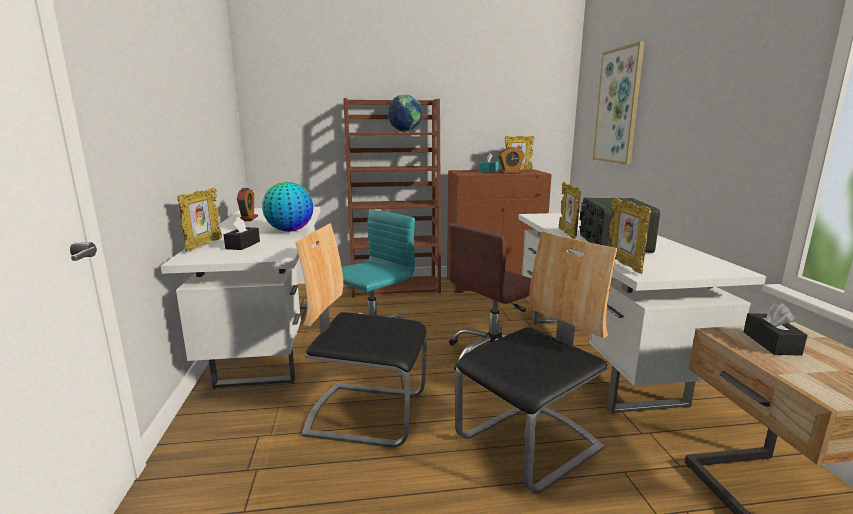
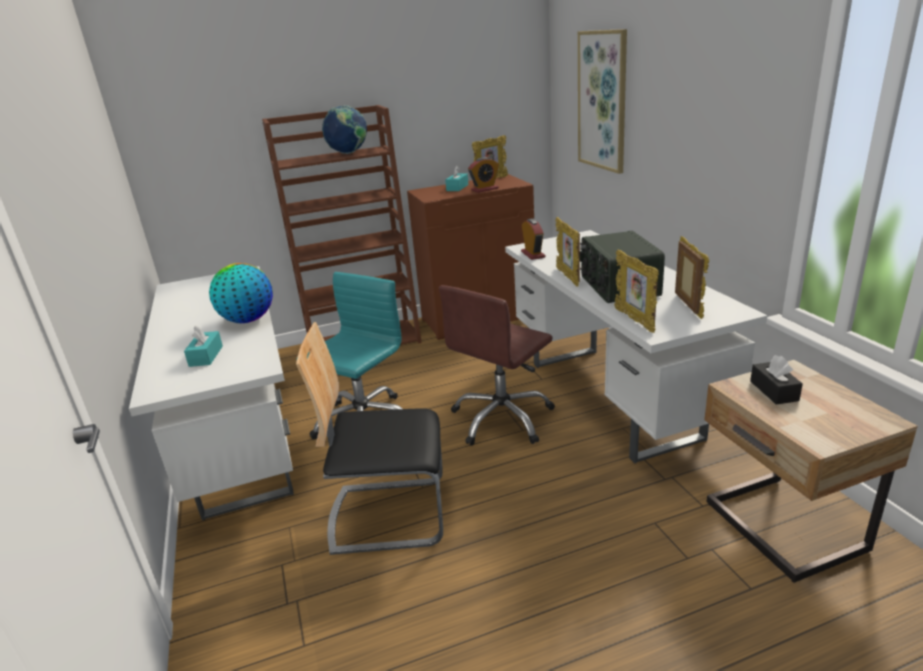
camera: 10 degrees left, 10 degrees up
picture frame [177,188,222,252] -> picture frame moved to [675,236,709,319]
black tissue box [224,217,260,250] -> turquoise tissue box [184,325,223,367]
alarm clock [237,188,258,221] -> alarm clock moved to [521,218,545,260]
chair [455,231,618,494] -> none

